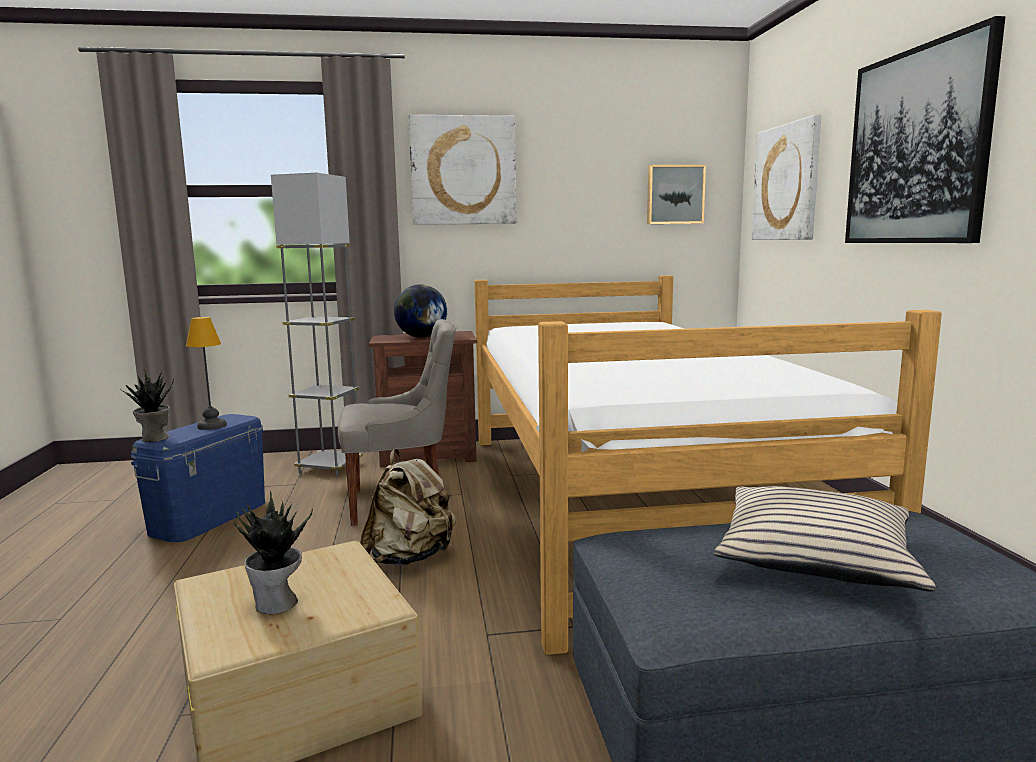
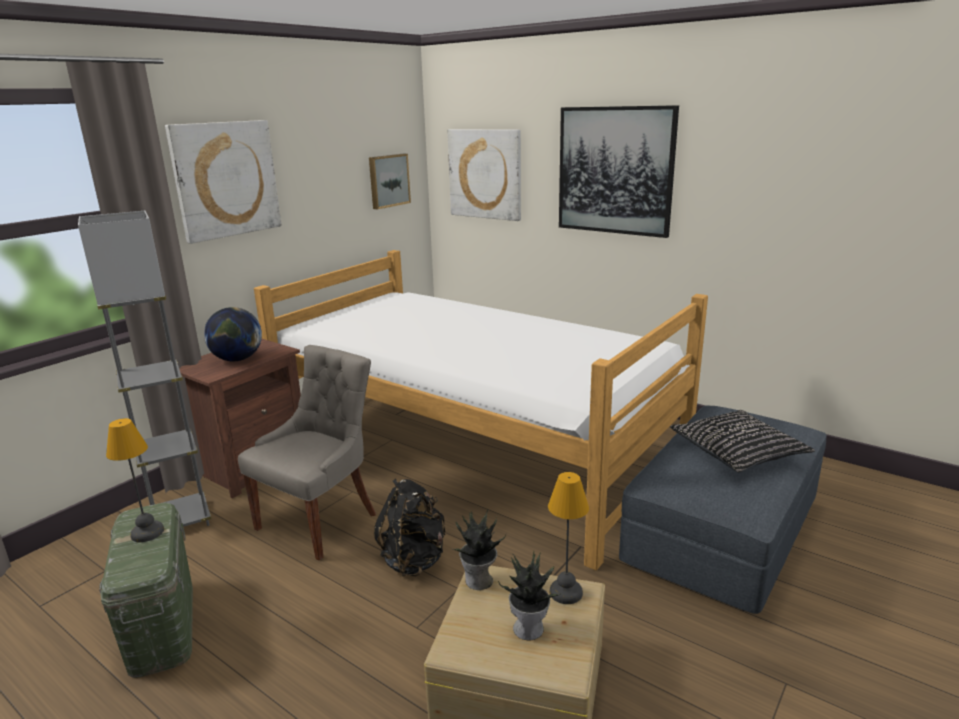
camera: 45 degrees left, 10 degrees up
potted plant [120,369,174,442] -> potted plant moved to [451,509,506,590]
blue storage box [131,414,265,542] -> green storage box [99,503,193,678]
beige backpack [360,449,456,566] -> black backpack [374,479,445,577]
beige pillow [714,486,936,592] -> black pillow [670,410,815,472]
none -> table lamp [548,472,589,604]

